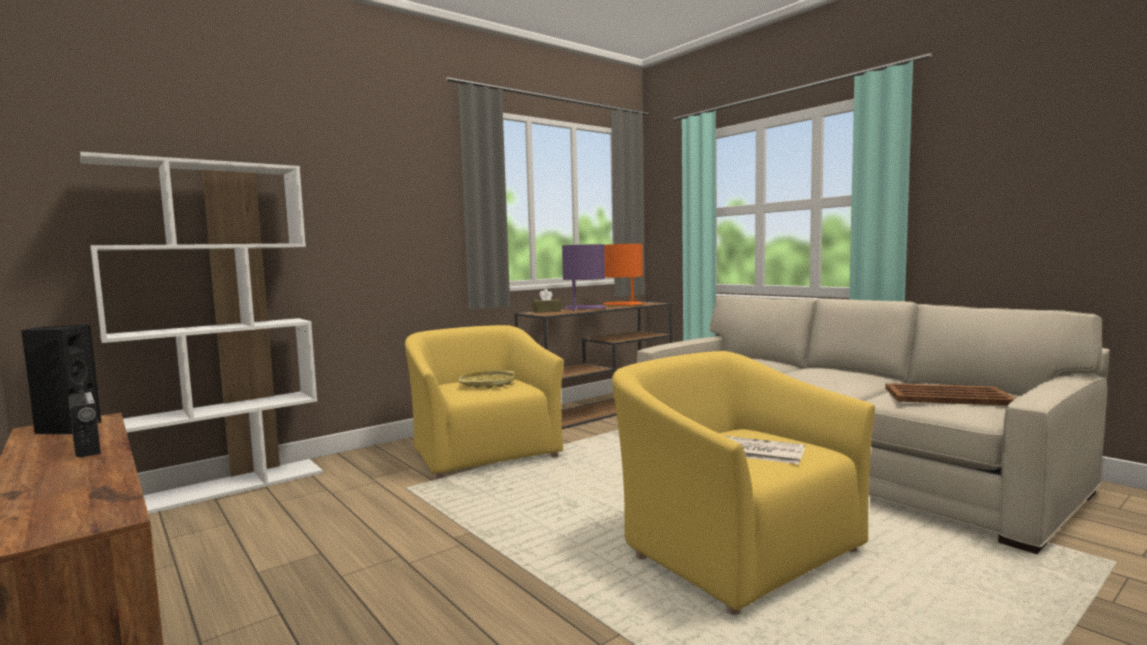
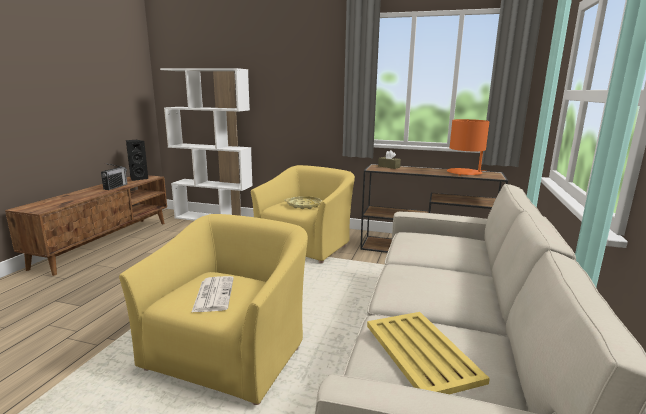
camera: 55 degrees right, 10 degrees up
purple table lamp [562,244,606,311] -> none
brown tray [885,383,1016,406] -> yellow tray [367,312,490,394]

